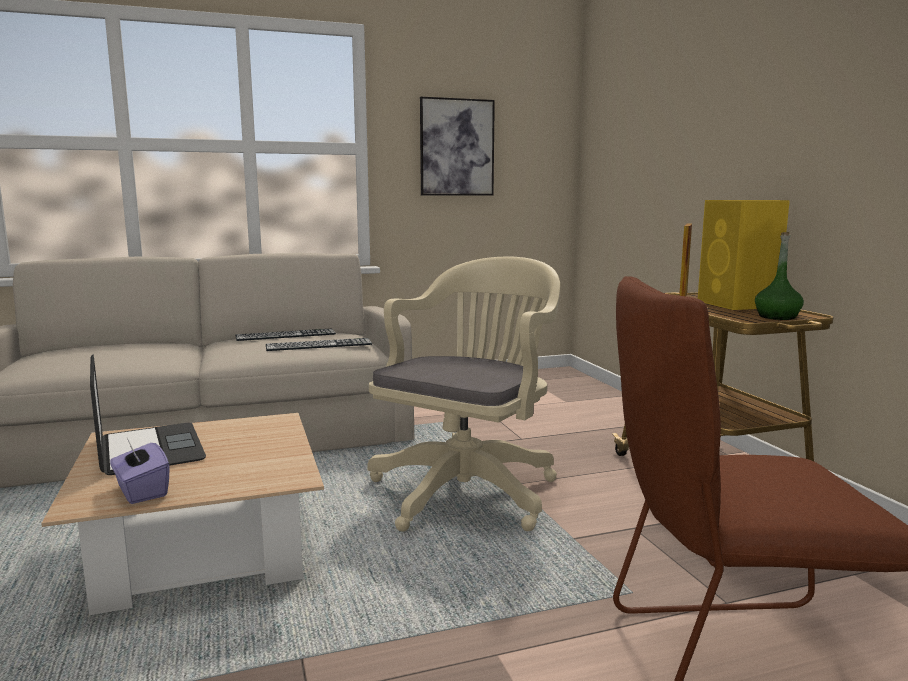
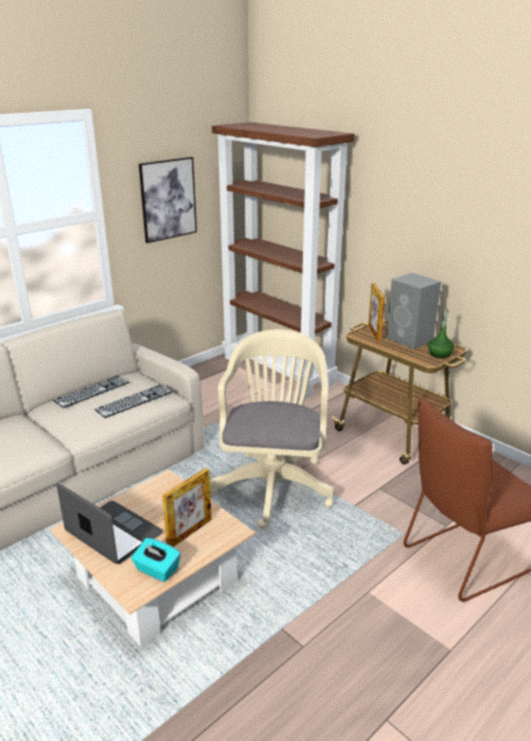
camera: 25 degrees left, 15 degrees up
purple tissue box [110,438,170,504] -> turquoise tissue box [131,538,181,582]
yellow speaker [698,200,790,310] -> grey speaker [386,273,442,349]
none -> picture frame [162,468,212,547]
none -> brown bookcase [212,122,354,398]

